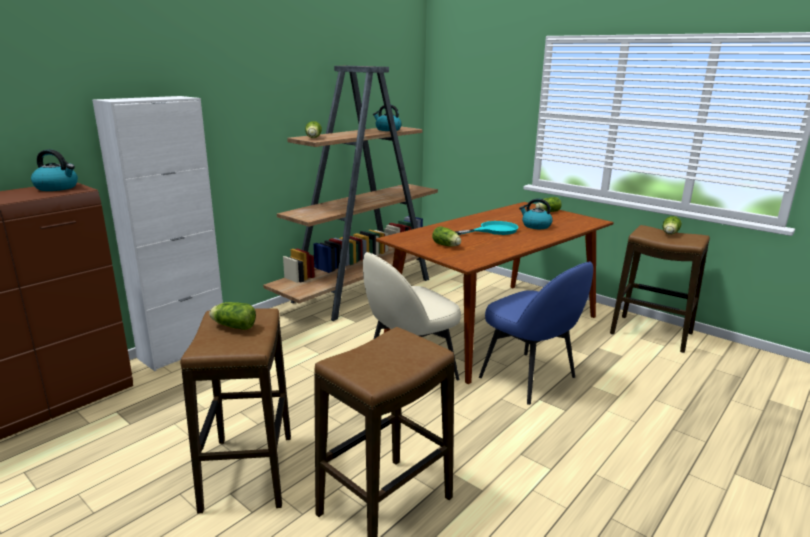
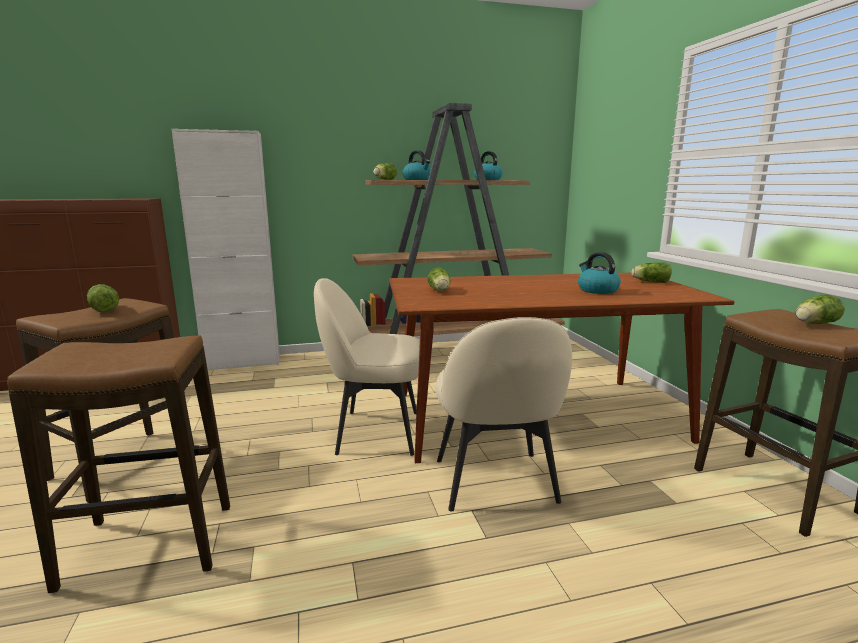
camera: 35 degrees right, 5 degrees down
kettle [31,149,78,191] -> kettle moved to [402,150,431,180]
turquoise frying pan [455,221,518,235] -> none
blue chair [479,262,593,405] -> beige chair [436,317,572,511]

